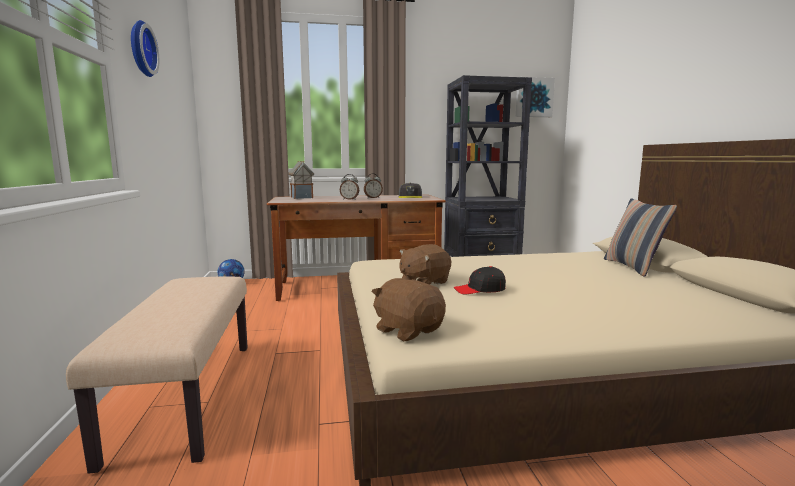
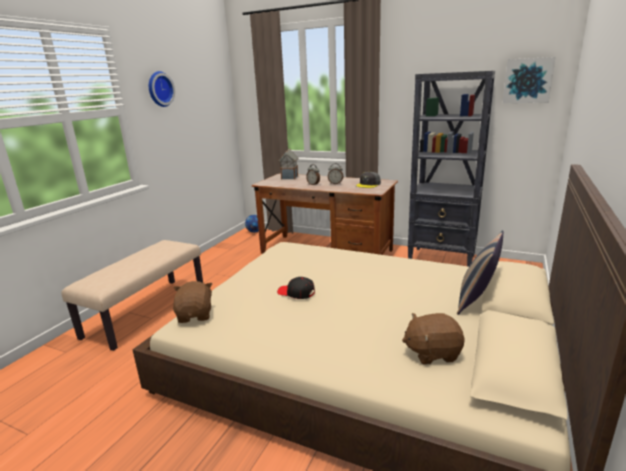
camera: 35 degrees right, 10 degrees up
brown plush toy [399,244,451,285] -> brown plush toy moved to [402,313,465,365]

